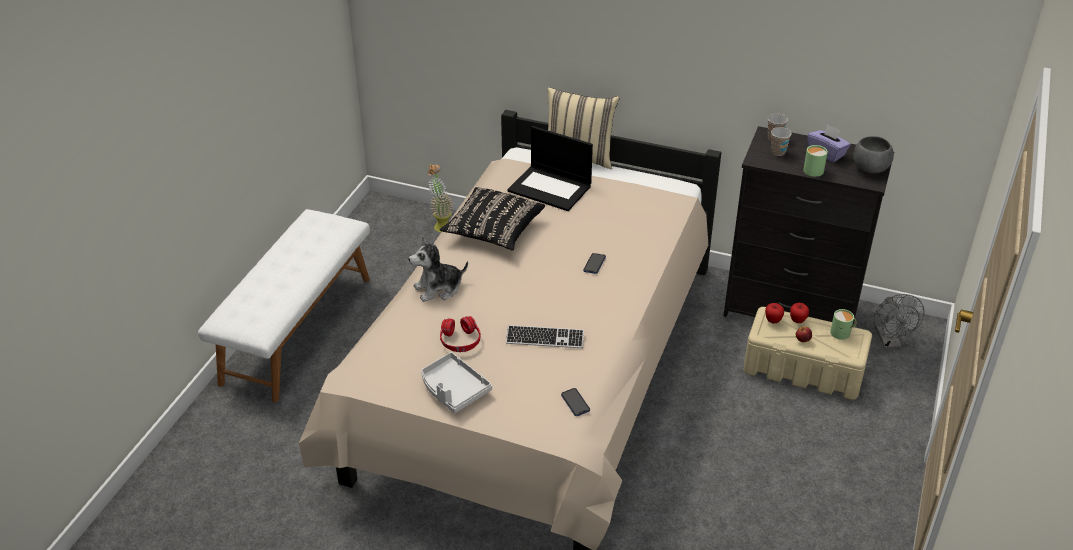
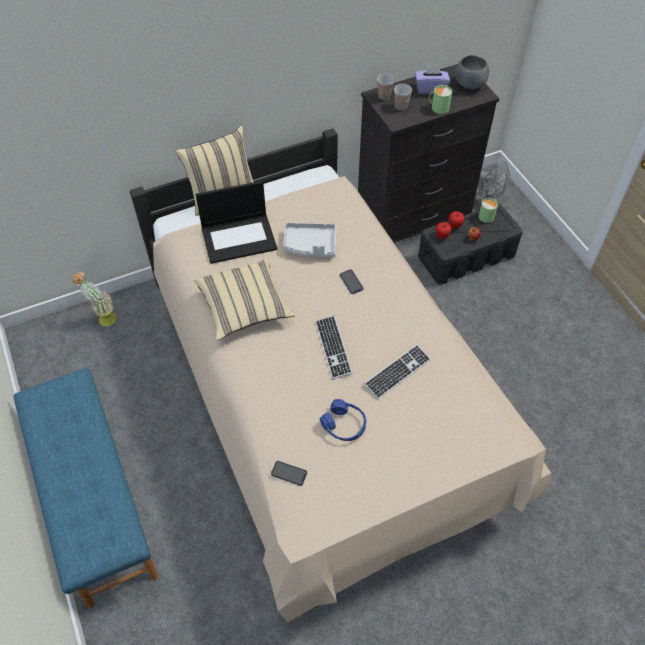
camera: 45 degrees left, 15 degrees up
white bench [198,209,370,402] -> blue bench [13,368,158,608]
plush toy [409,237,468,302] -> none
grey tray [421,352,492,413] -> grey tray moved to [283,222,336,257]
black pillow [440,187,545,251] -> beige pillow [195,258,295,340]
red headphones [440,316,481,352] -> blue headphones [320,399,366,441]
phone [561,388,590,416] -> phone moved to [271,461,307,486]
beige storage box [743,307,872,400] -> black storage box [418,204,523,285]
none -> keyboard [315,316,353,379]

